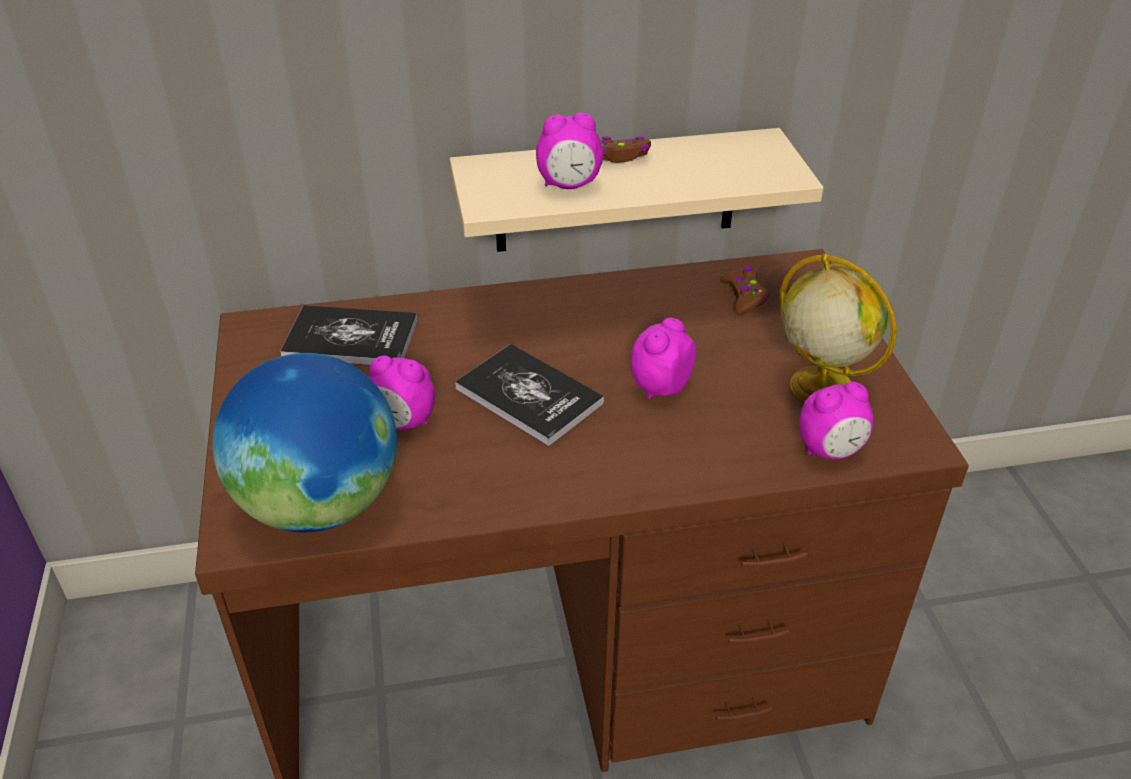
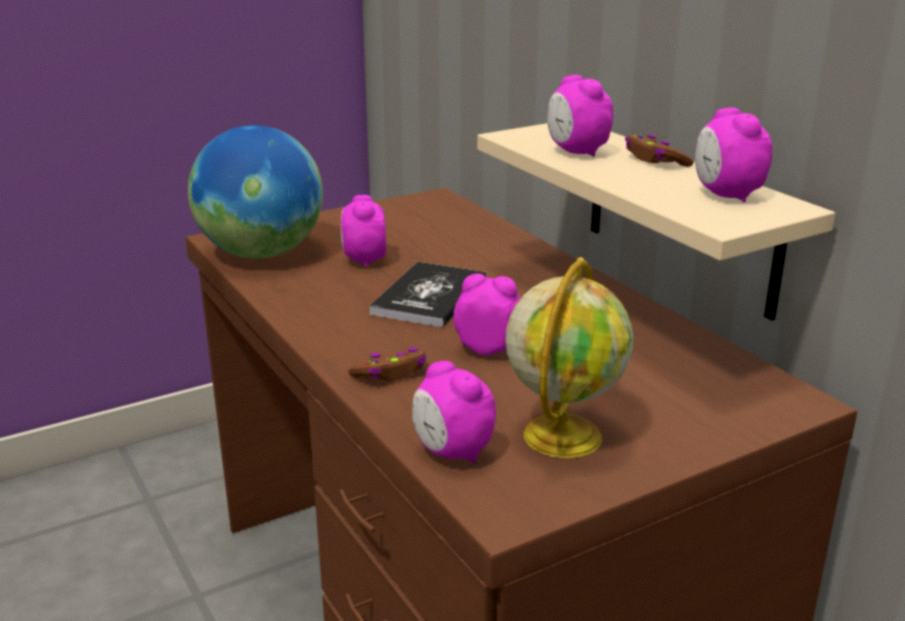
camera: 70 degrees right, 15 degrees down
book [280,305,418,365] -> none
brown game controller [720,266,768,315] -> brown game controller moved to [348,347,426,381]
none -> alarm clock [695,107,772,203]

